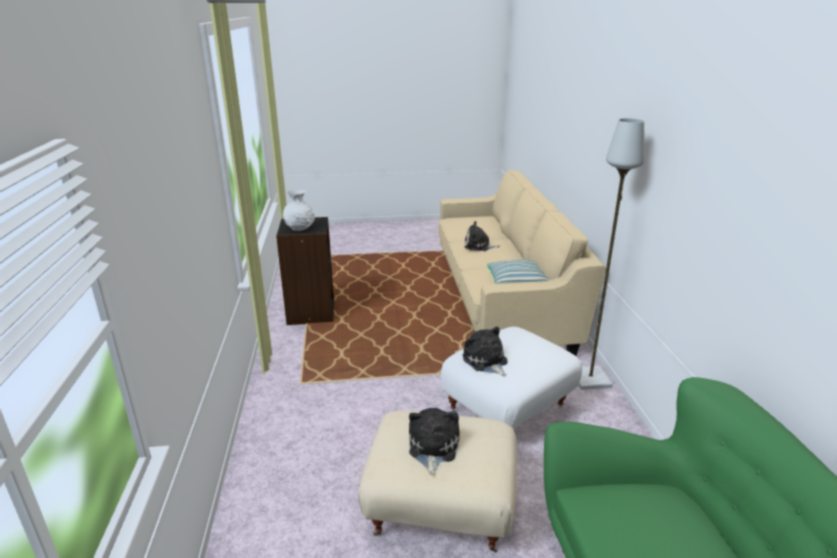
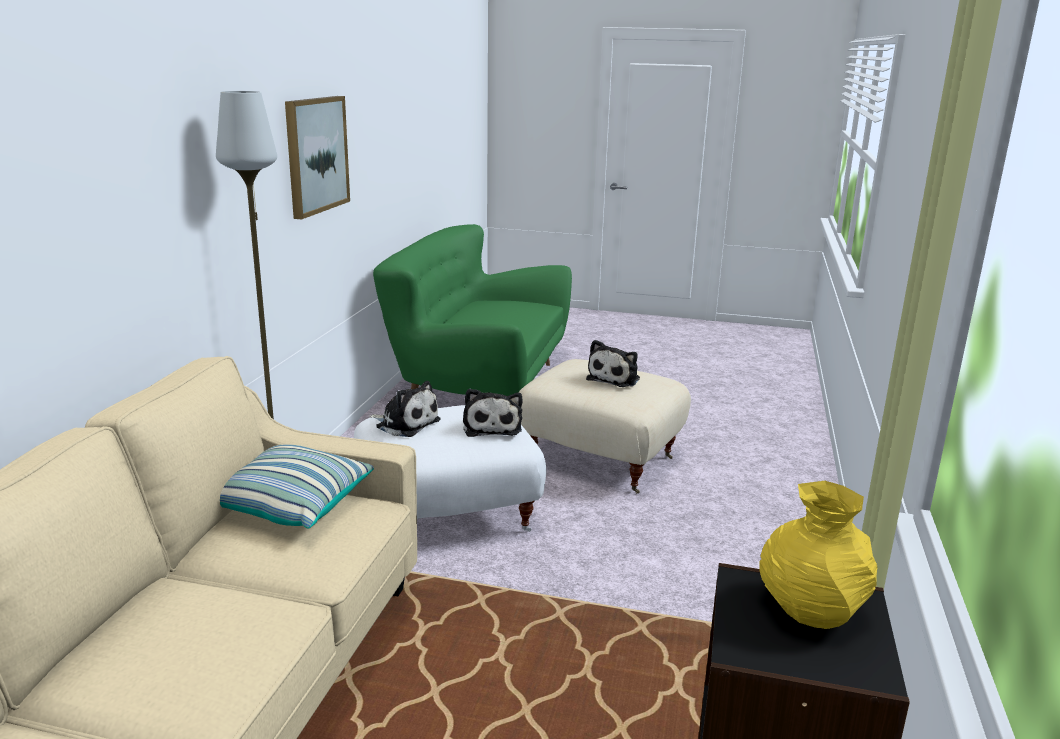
camera: 160 degrees left, 5 degrees down
white vase [283,190,315,231] -> yellow vase [759,481,877,629]
plush toy [465,221,500,251] -> plush toy moved to [369,381,441,437]
none -> picture [285,96,350,219]

